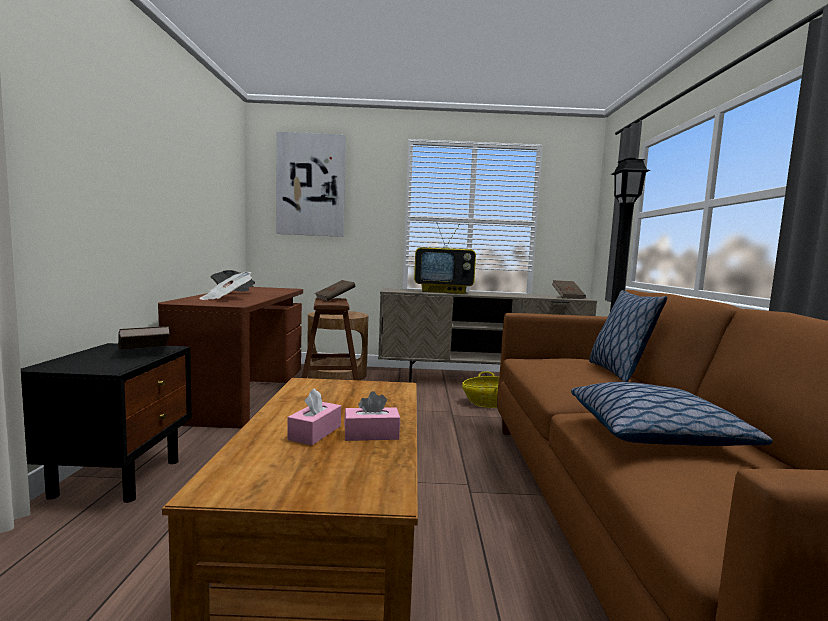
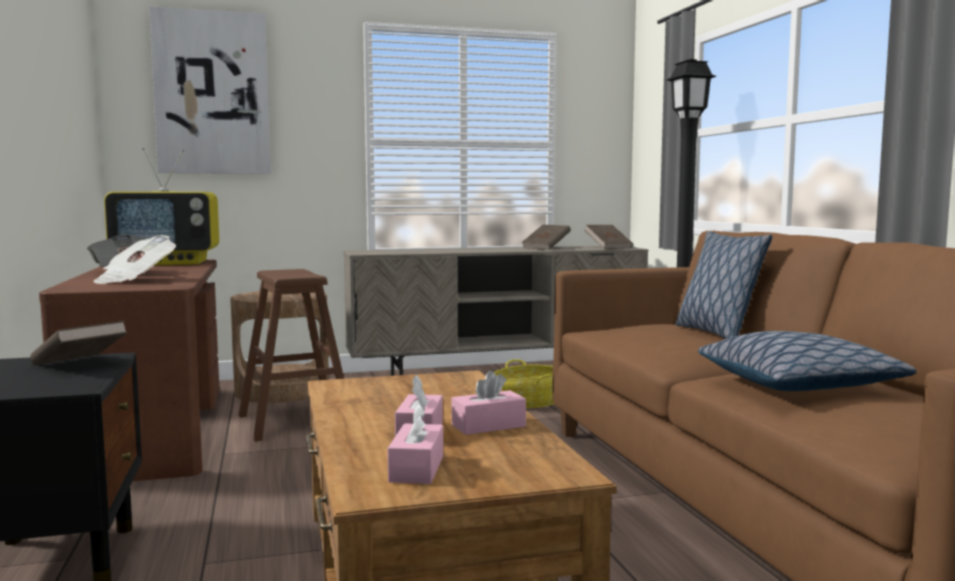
camera: 15 degrees left, 0 degrees up
brown book [315,280,356,301] -> brown book moved to [522,225,571,250]
television [414,222,476,294] -> television moved to [104,148,219,265]
none -> pink tissue box [388,403,443,484]

